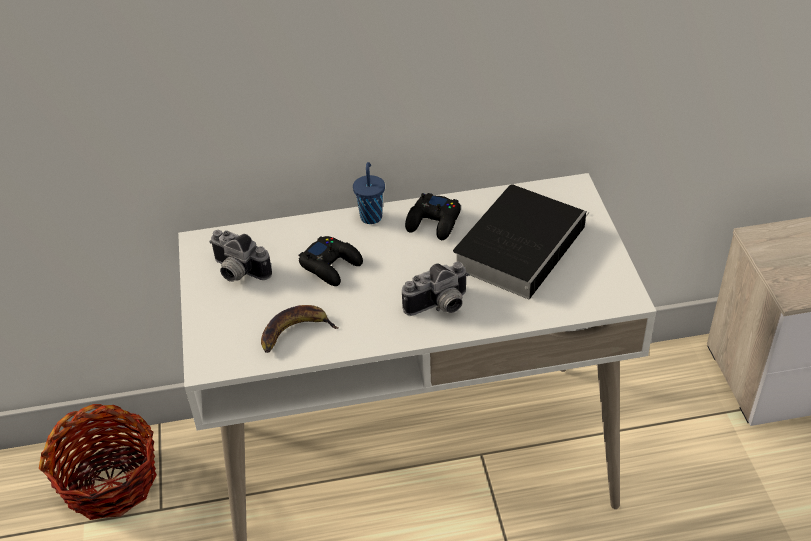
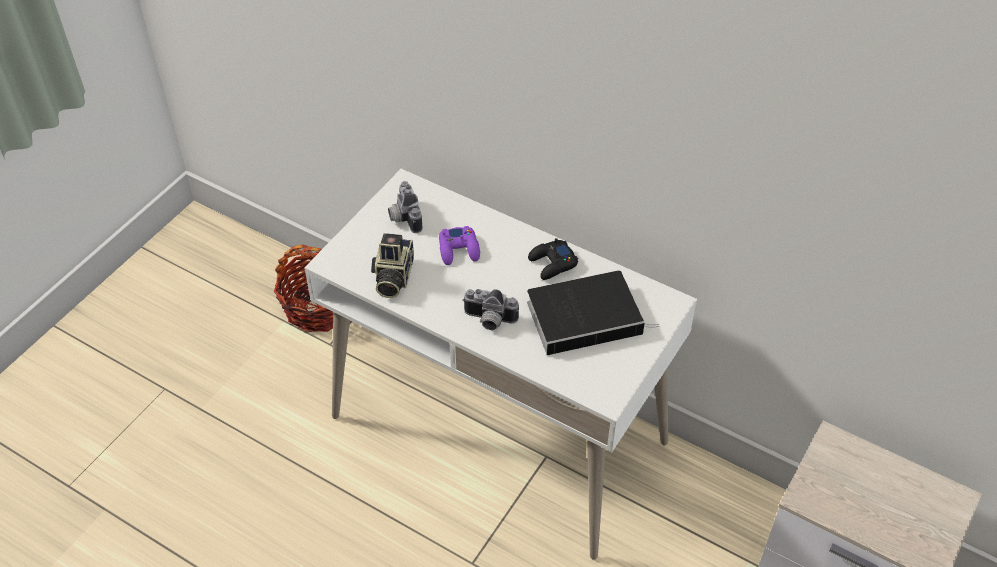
camera: 40 degrees right, 5 degrees up
banana [261,305,338,353] -> camera [371,233,414,298]
black game controller [299,236,363,286] -> purple game controller [439,226,480,265]
blue cup [353,162,385,224] -> none

